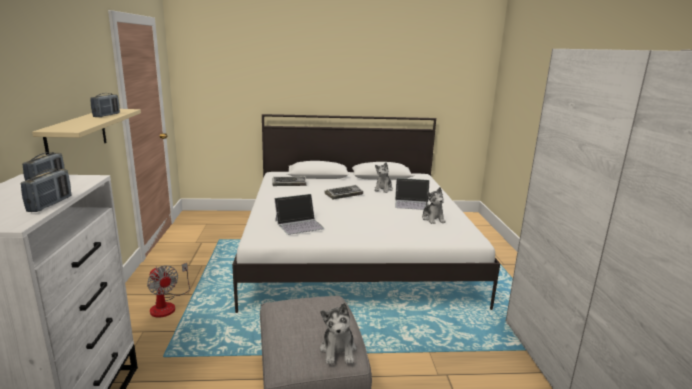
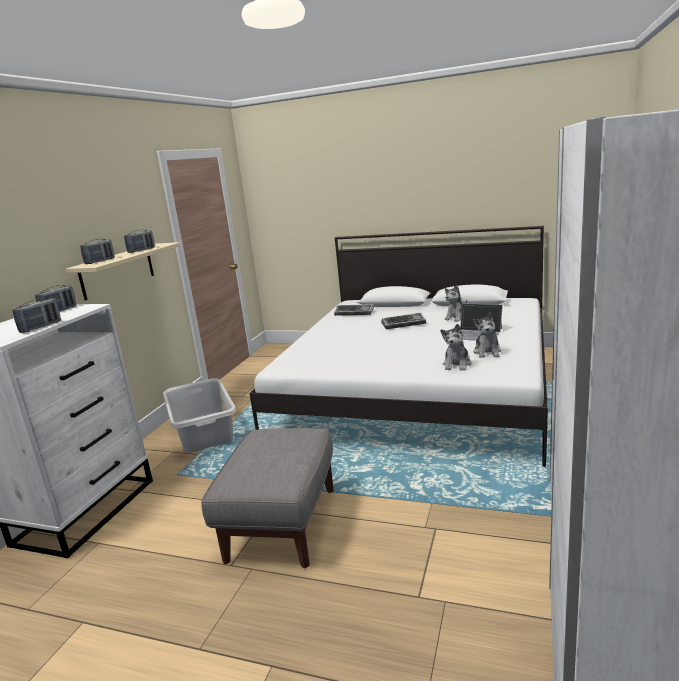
camera: 25 degrees right, 0 degrees up
fan [147,263,190,318] -> grey laundry basket [163,378,236,453]
laptop [274,194,324,235] -> none
plush toy [320,303,357,365] -> plush toy moved to [440,324,471,371]
none -> radio [80,239,115,264]

